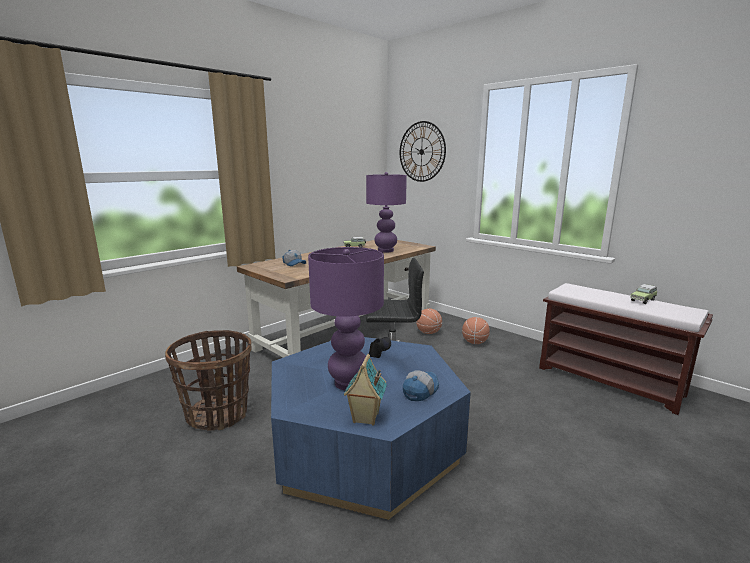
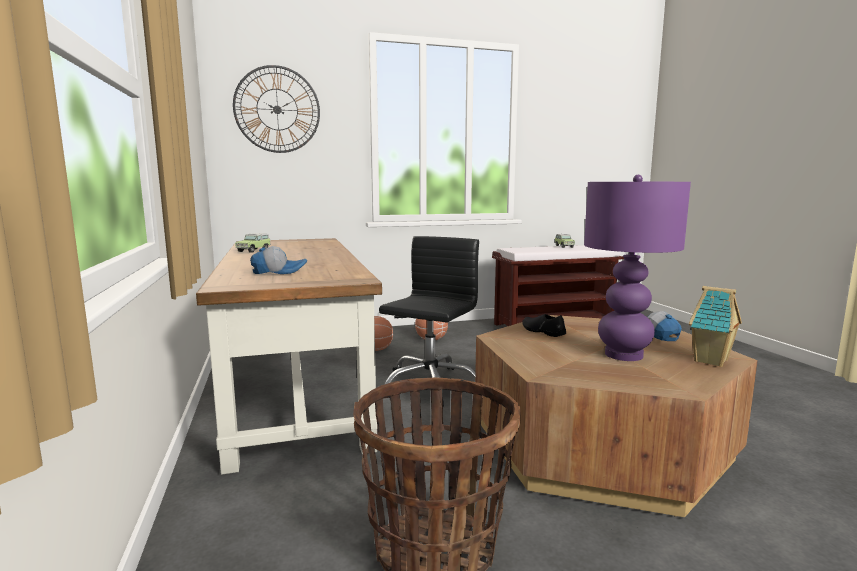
camera: 60 degrees left, 5 degrees down
blue coffee table [271,337,471,520] -> brown coffee table [475,315,758,517]
purple table lamp [366,172,407,253] -> none

